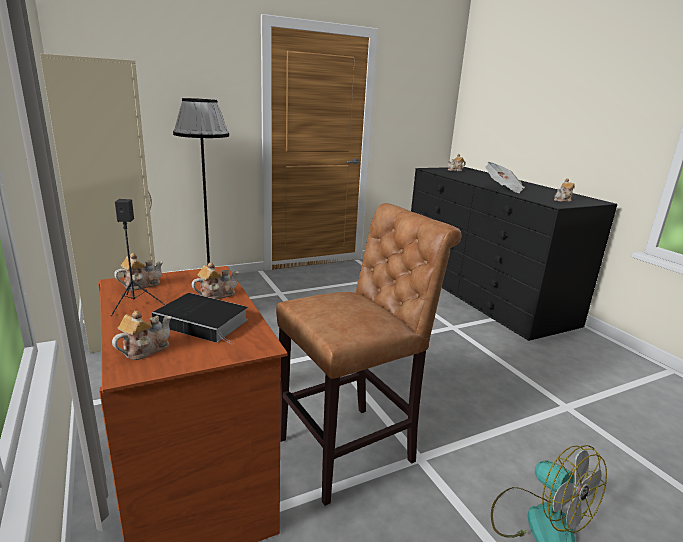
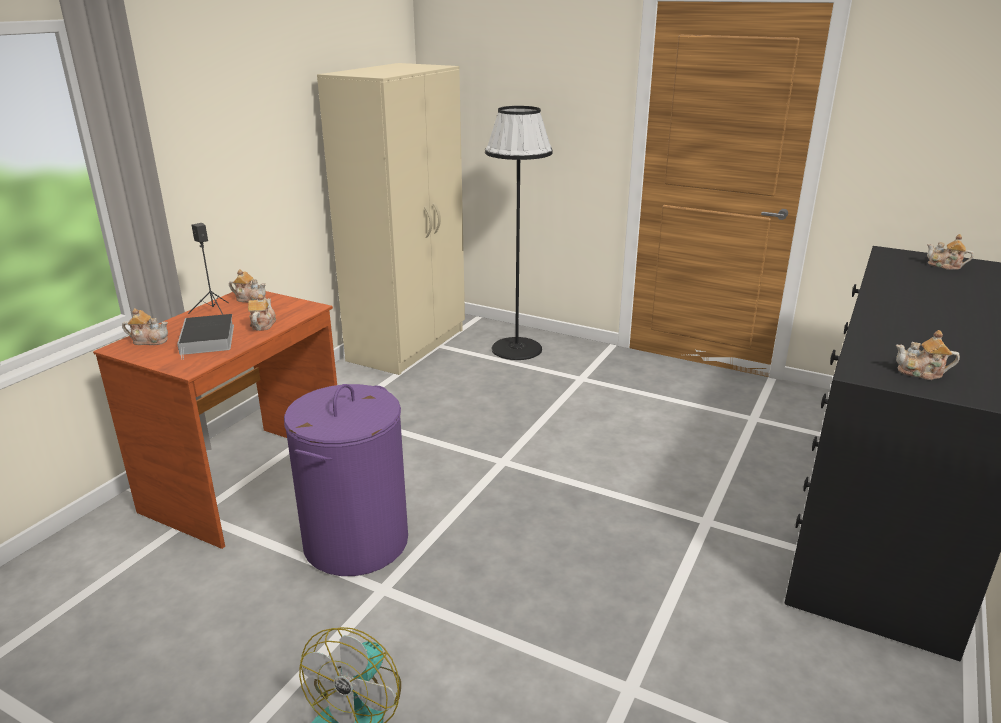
camera: 55 degrees right, 5 degrees up
teapot [192,262,239,299] -> teapot turned 105 degrees counterclockwise [248,294,276,331]
brown stool [276,203,462,506] -> purple laundry basket [284,384,408,576]
newspaper [485,162,525,193] -> none

